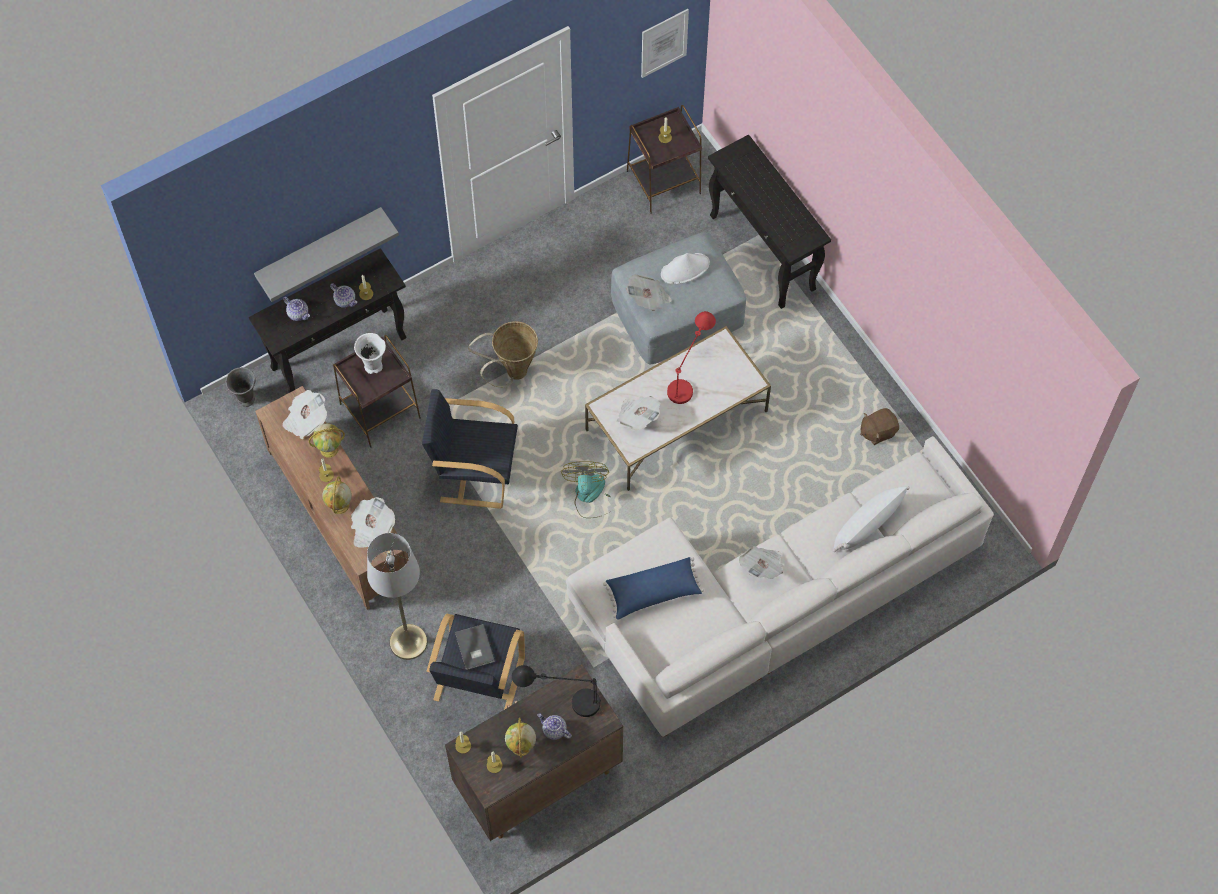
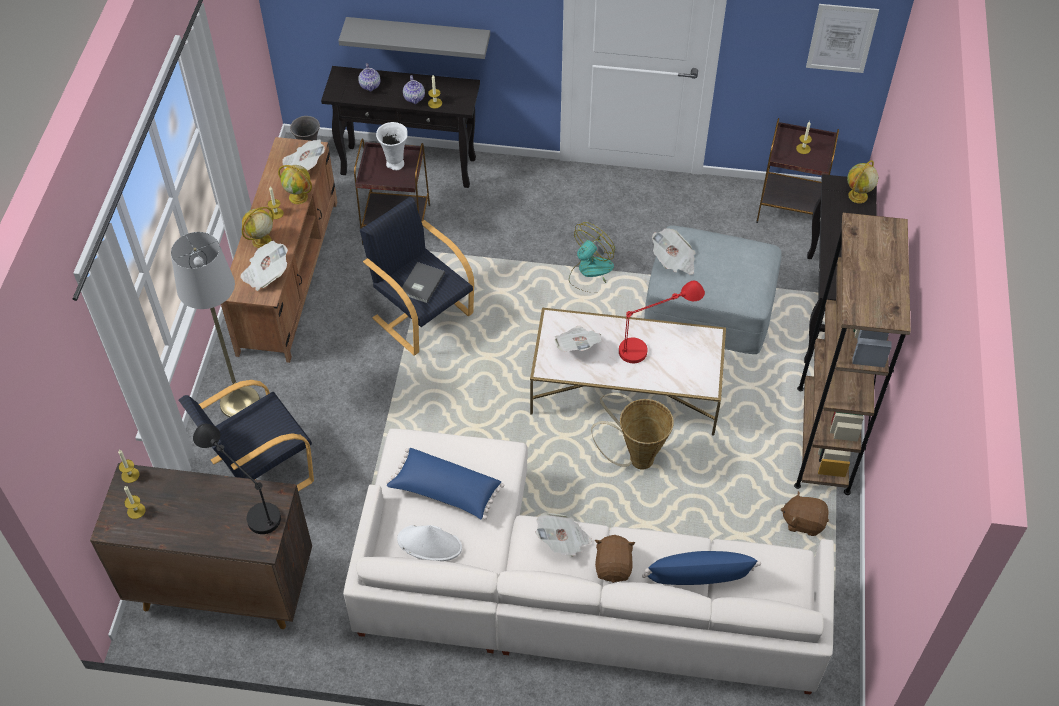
camera: 40 degrees right, 10 degrees down
grey book [455,624,495,670] -> grey book moved to [402,262,445,303]
basket [468,321,538,388] -> basket moved to [591,393,674,469]
globe [505,717,536,758] -> globe moved to [847,160,878,203]
teapot [537,714,572,740] -> none
fan [561,461,612,518] -> fan moved to [569,222,615,293]
white hat [661,253,710,284] -> white hat moved to [397,525,462,561]
white pillow [833,486,910,552] -> blue pillow [642,551,761,585]
none -> brown plush toy [595,535,635,583]
none -> brown bookcase [794,213,911,495]

